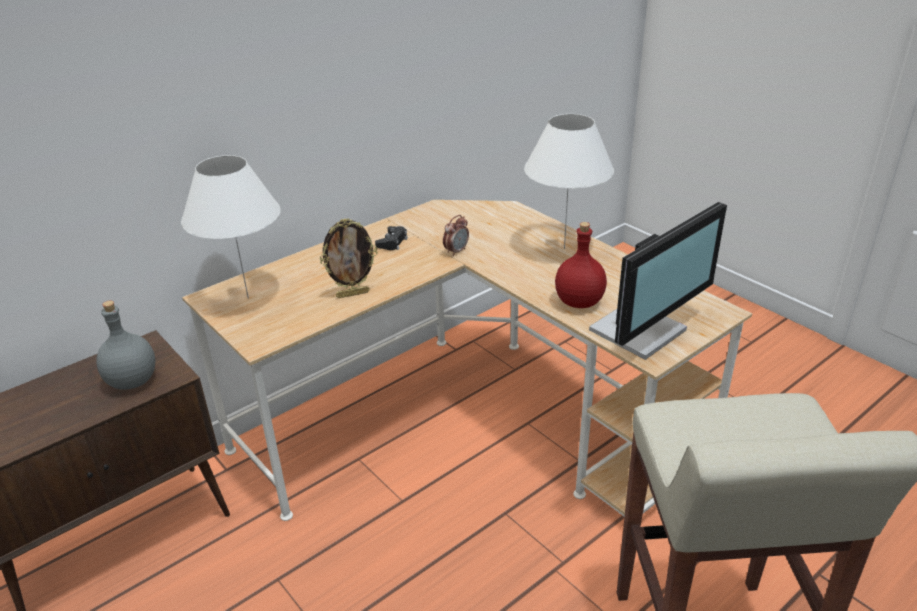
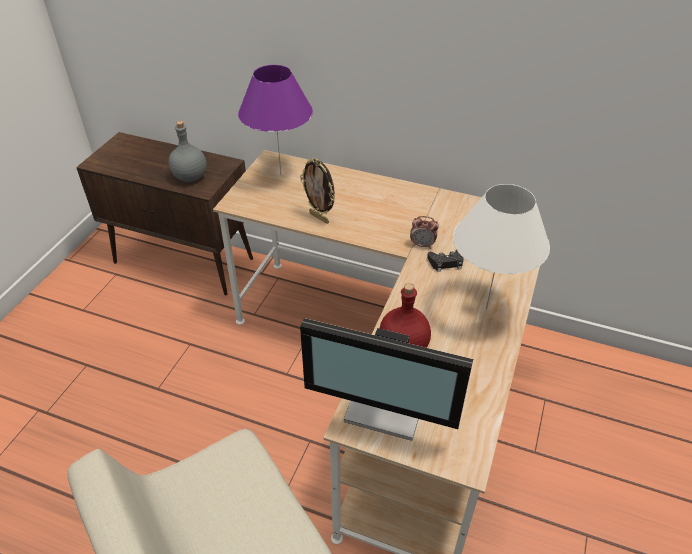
camera: 60 degrees right, 10 degrees up
white table lamp [181,155,281,299] -> purple table lamp [238,65,313,175]
black game controller [375,226,408,250] -> black game controller moved to [427,249,464,272]

